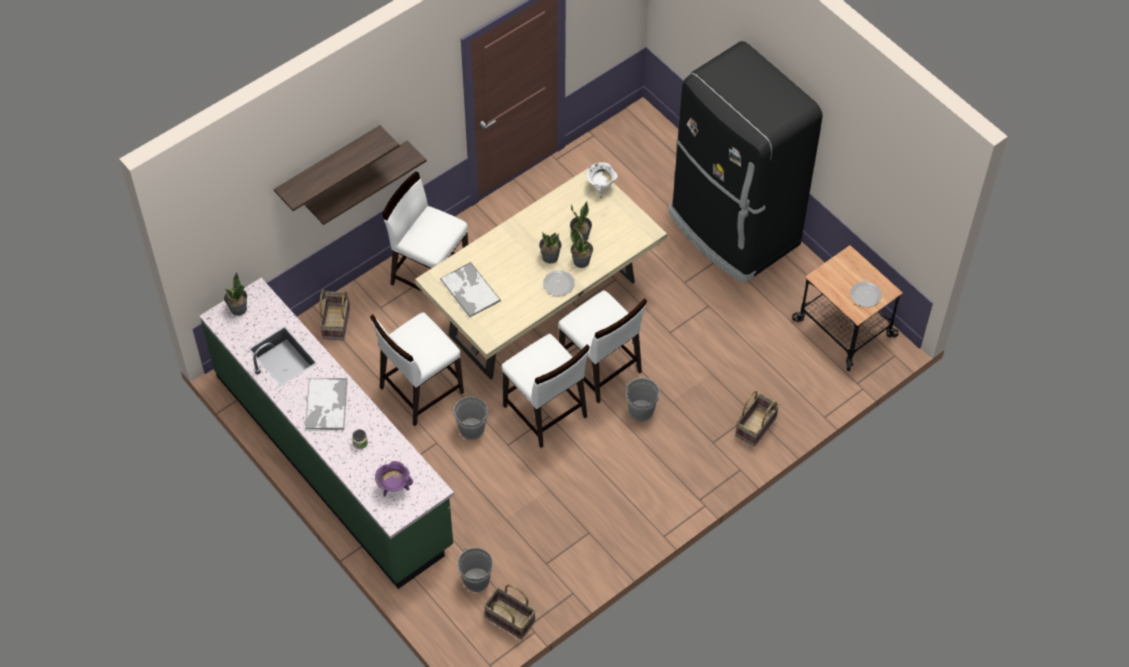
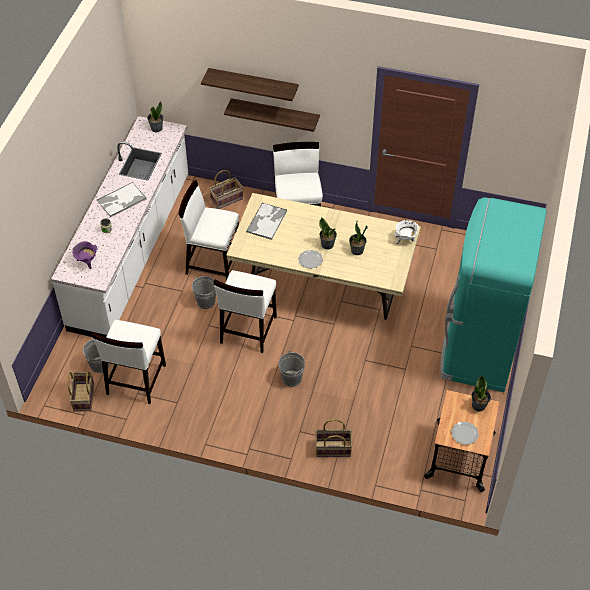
camera: 55 degrees right, 5 degrees down
green counter [199,278,454,589] -> white counter [51,116,188,337]
white chair [558,290,647,404] -> white chair moved to [91,320,166,404]
potted plant [570,228,593,268] -> potted plant moved to [472,375,491,412]
black fridge [668,41,823,284] -> turquoise fridge [440,197,547,392]

